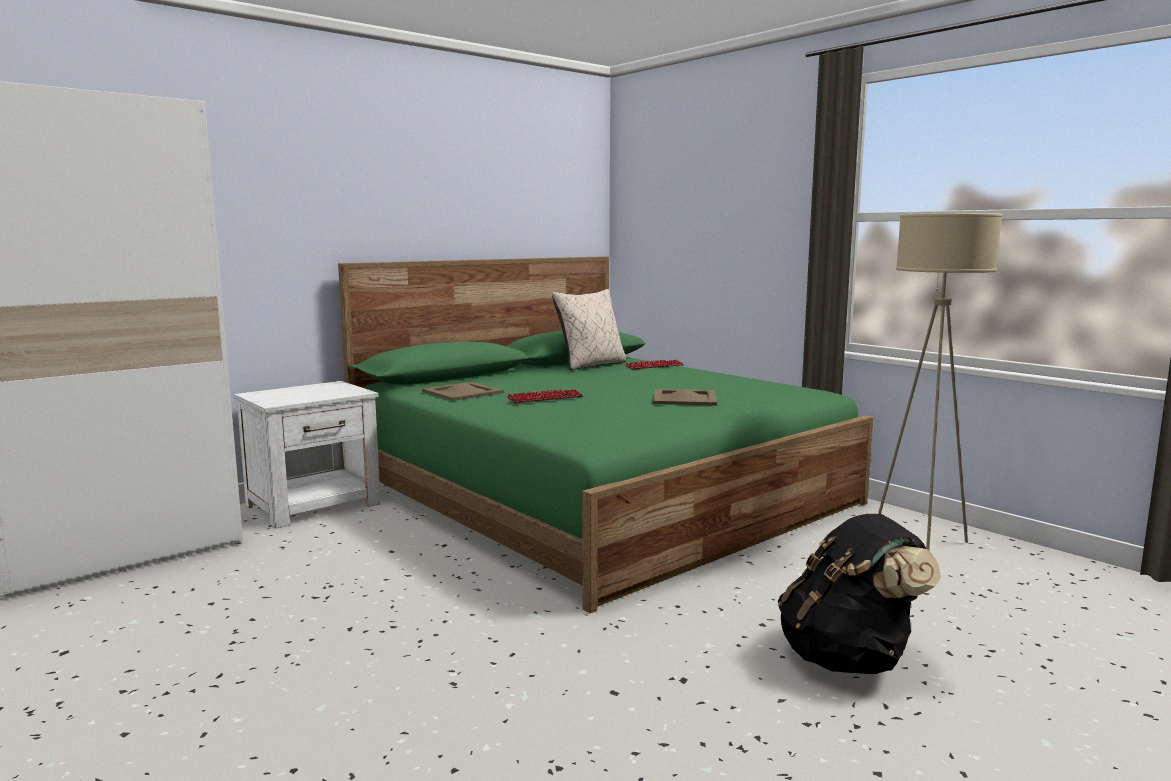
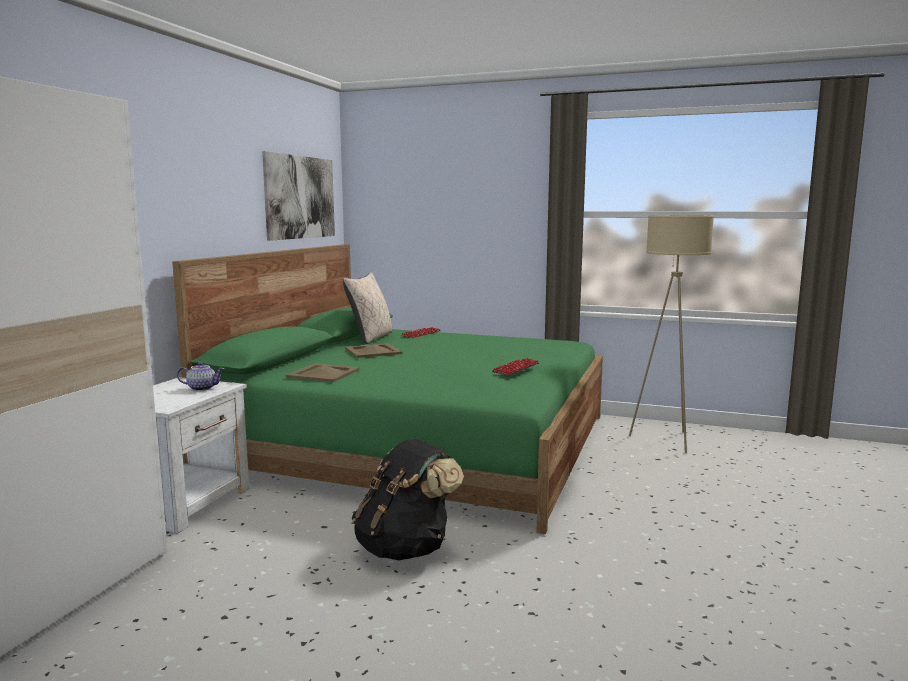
camera: 30 degrees left, 0 degrees up
keyboard [507,389,583,403] -> keyboard moved to [492,358,539,376]
beige tray [653,389,717,406] -> beige tray moved to [345,343,402,358]
black backpack [778,514,941,674] -> black backpack moved to [352,439,464,560]
none -> teapot [177,362,225,391]
none -> picture [262,151,335,241]

